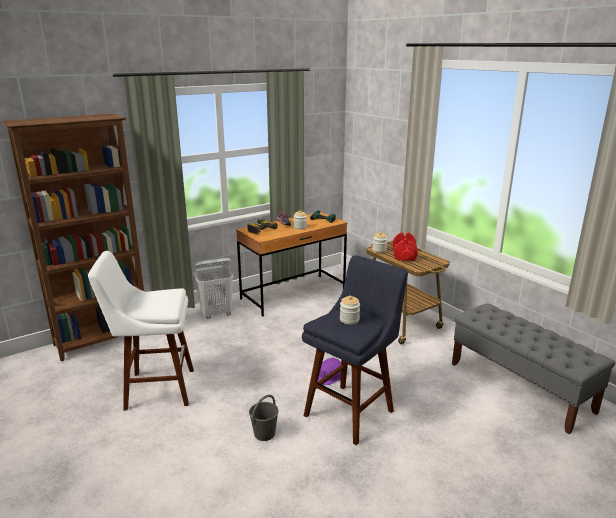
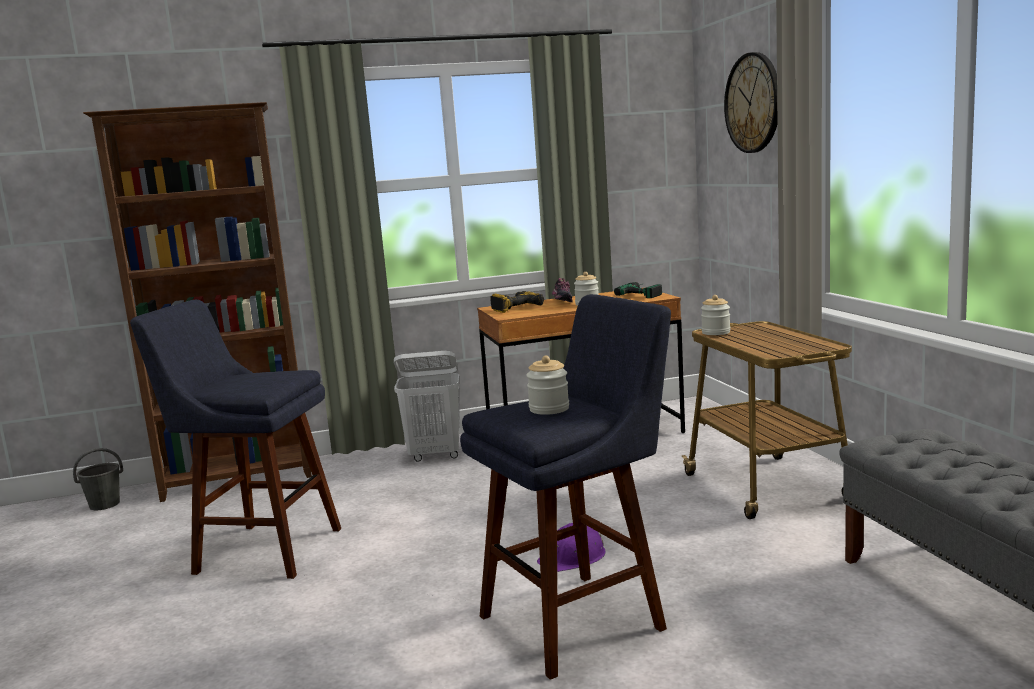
camera: 20 degrees right, 10 degrees down
white stool [88,251,194,411] -> blue stool [130,300,341,579]
grey bucket [249,395,279,441] -> grey bucket moved to [73,448,123,510]
red dumbbell [393,232,418,261] -> none
none -> wall clock [724,52,778,153]

